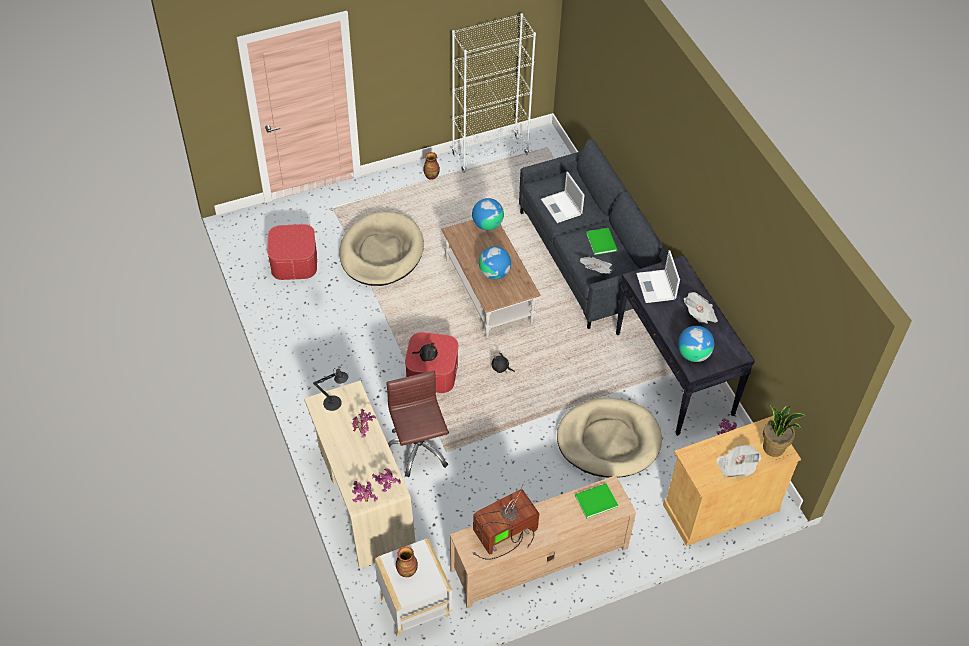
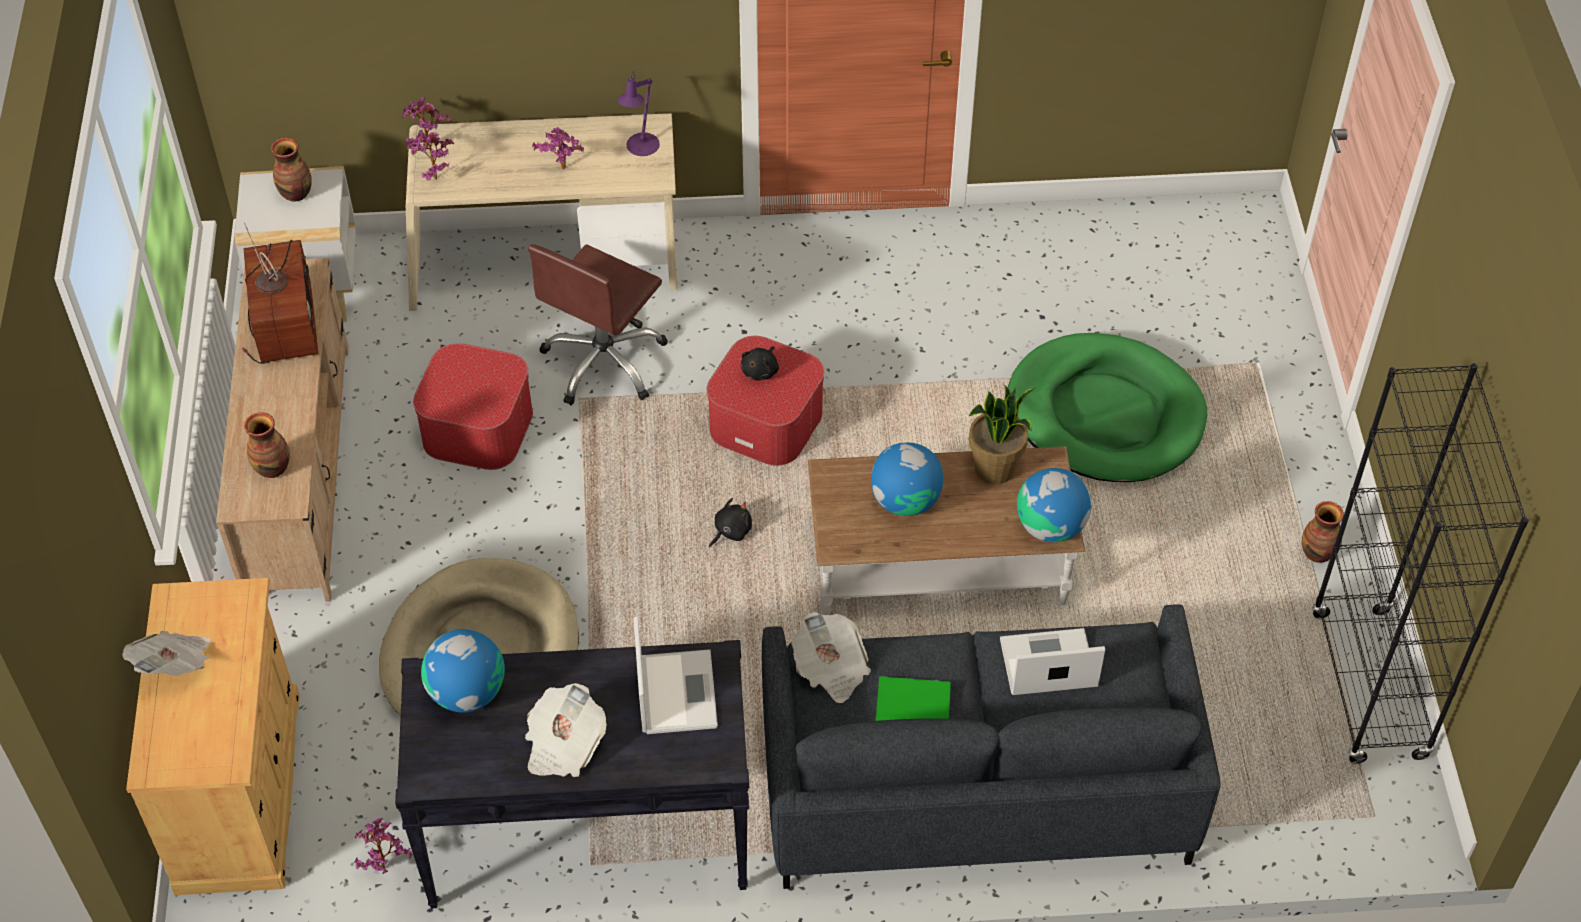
camera: 110 degrees right, 0 degrees up
ottoman [267,224,317,280] -> ottoman moved to [413,343,533,470]
black table lamp [313,368,348,411] -> purple table lamp [618,71,660,156]
beige dog bed [339,212,424,286] -> green dog bed [1008,333,1207,482]
brown office chair [386,371,449,477] -> brown office chair turned 120 degrees clockwise [528,244,668,405]
white bookcase [452,13,536,173] -> black bookcase [1312,363,1529,764]
green book [575,483,618,519] -> vase [244,412,290,478]
laptop [636,250,680,303] -> laptop turned 75 degrees clockwise [634,616,718,734]
potted plant [763,405,806,457] -> potted plant moved to [969,385,1035,484]

